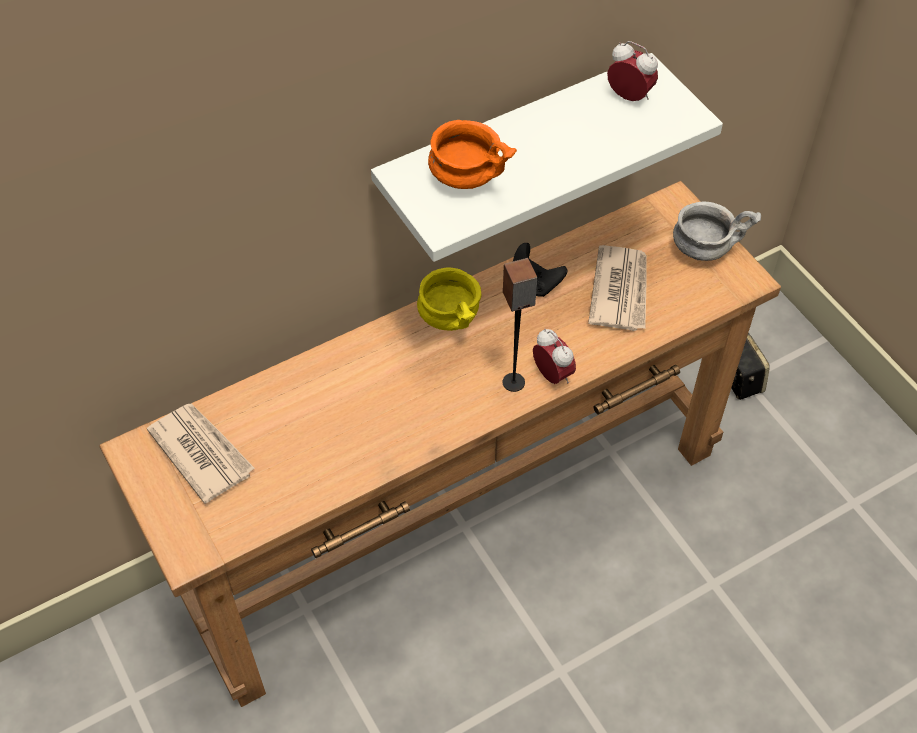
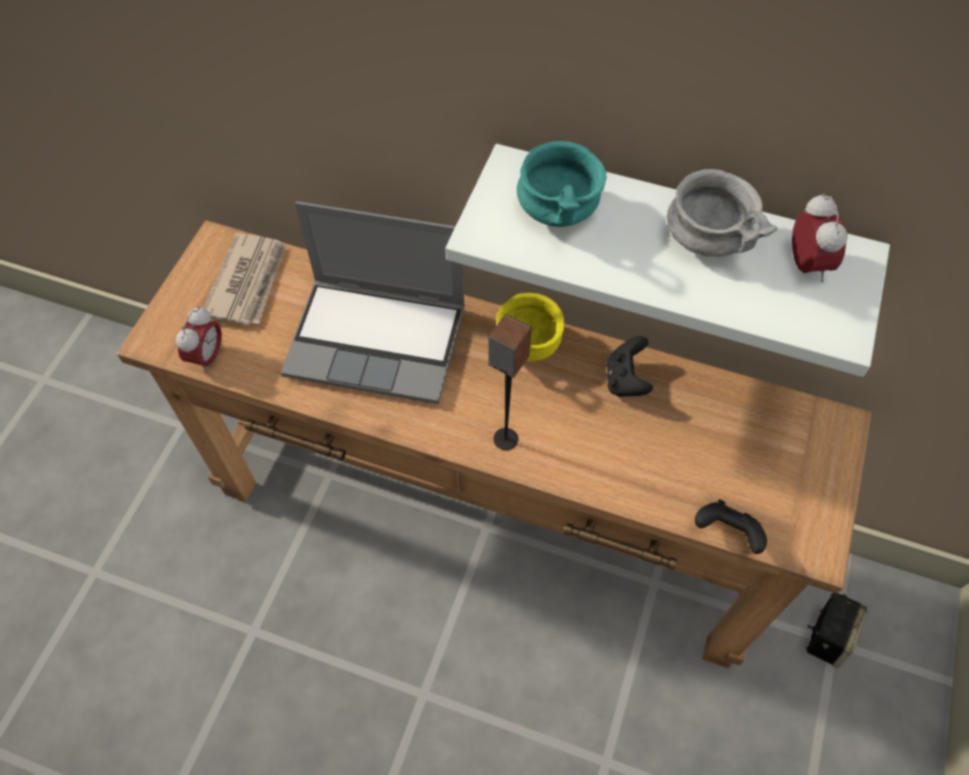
camera: 50 degrees right, 5 degrees up
orange bowl [428,120,517,189] -> turquoise bowl [517,141,606,227]
alarm clock [533,329,576,384] -> alarm clock moved to [176,306,222,373]
newspaper [588,245,647,331] -> none
grey bowl [673,202,761,261] -> grey bowl moved to [667,169,777,257]
none -> laptop [281,201,465,404]
none -> black game controller [695,499,767,554]

